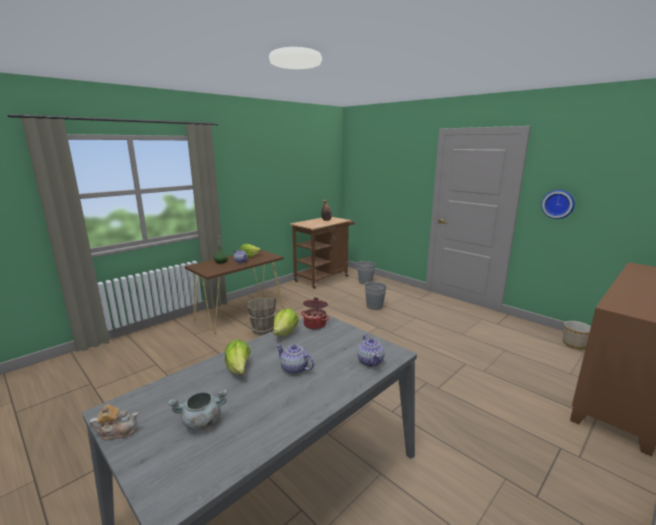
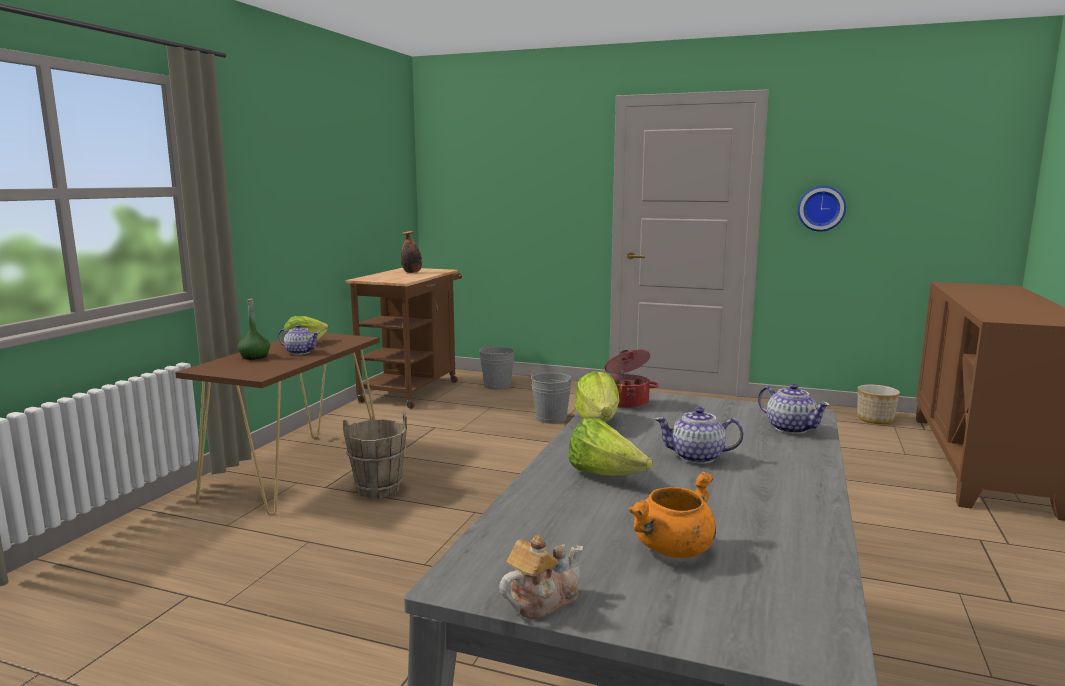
camera: 25 degrees left, 5 degrees down
grey cooking pot [167,389,228,431] -> orange cooking pot [628,471,716,558]

